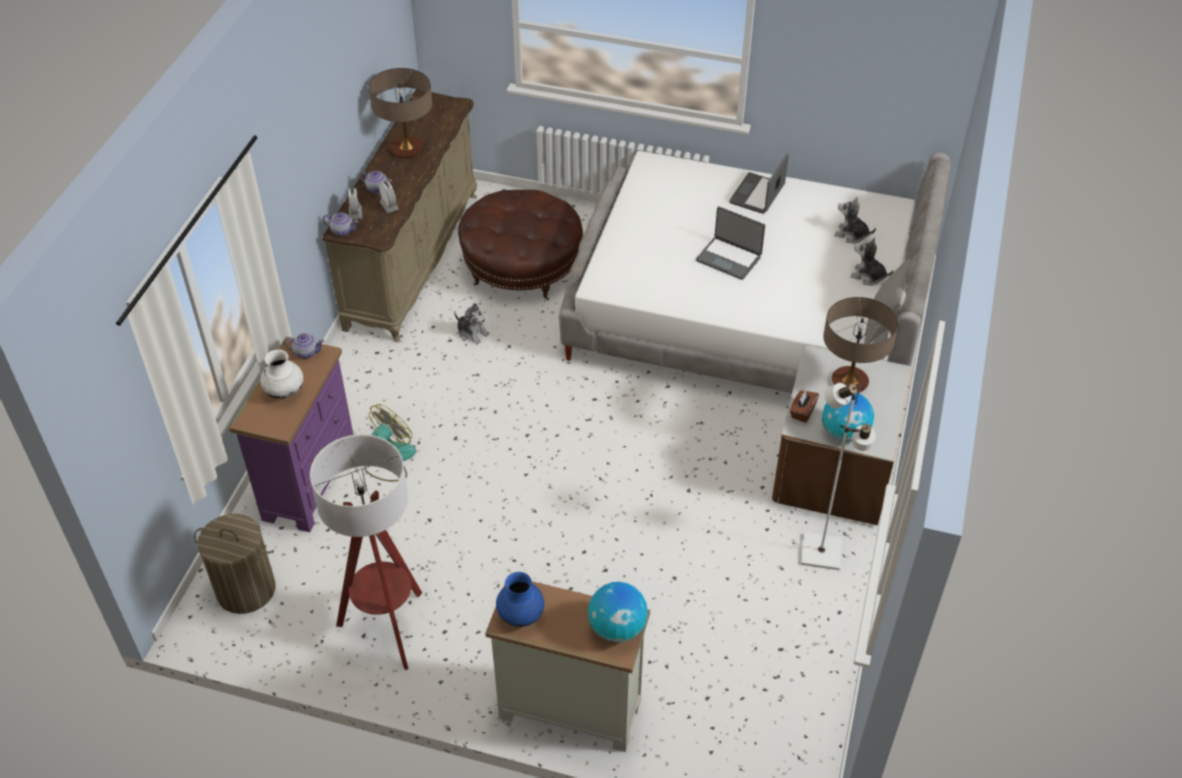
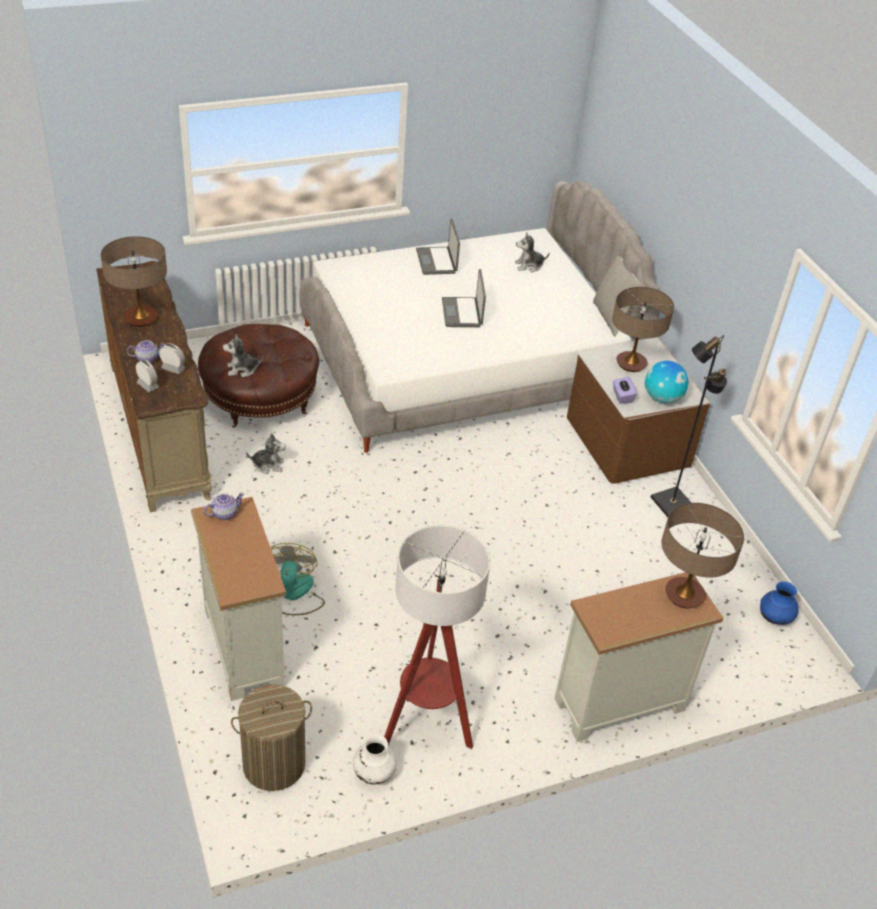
camera: 40 degrees left, 5 degrees down
purple dresser [230,336,353,532] -> white dresser [191,497,286,701]
white vase [260,350,303,399] -> white vase moved to [353,734,397,784]
teapot [323,212,358,236] -> none
blue vase [496,572,545,627] -> blue vase moved to [760,581,799,625]
globe [588,582,648,642] -> table lamp [662,503,744,609]
laptop [696,206,765,280] -> laptop turned 90 degrees clockwise [442,269,486,327]
brown tissue box [790,390,819,423] -> purple tissue box [613,377,637,404]
white floor lamp [801,383,876,570] -> black floor lamp [651,335,727,517]
plush toy [850,237,894,286] -> plush toy moved to [223,334,264,377]

